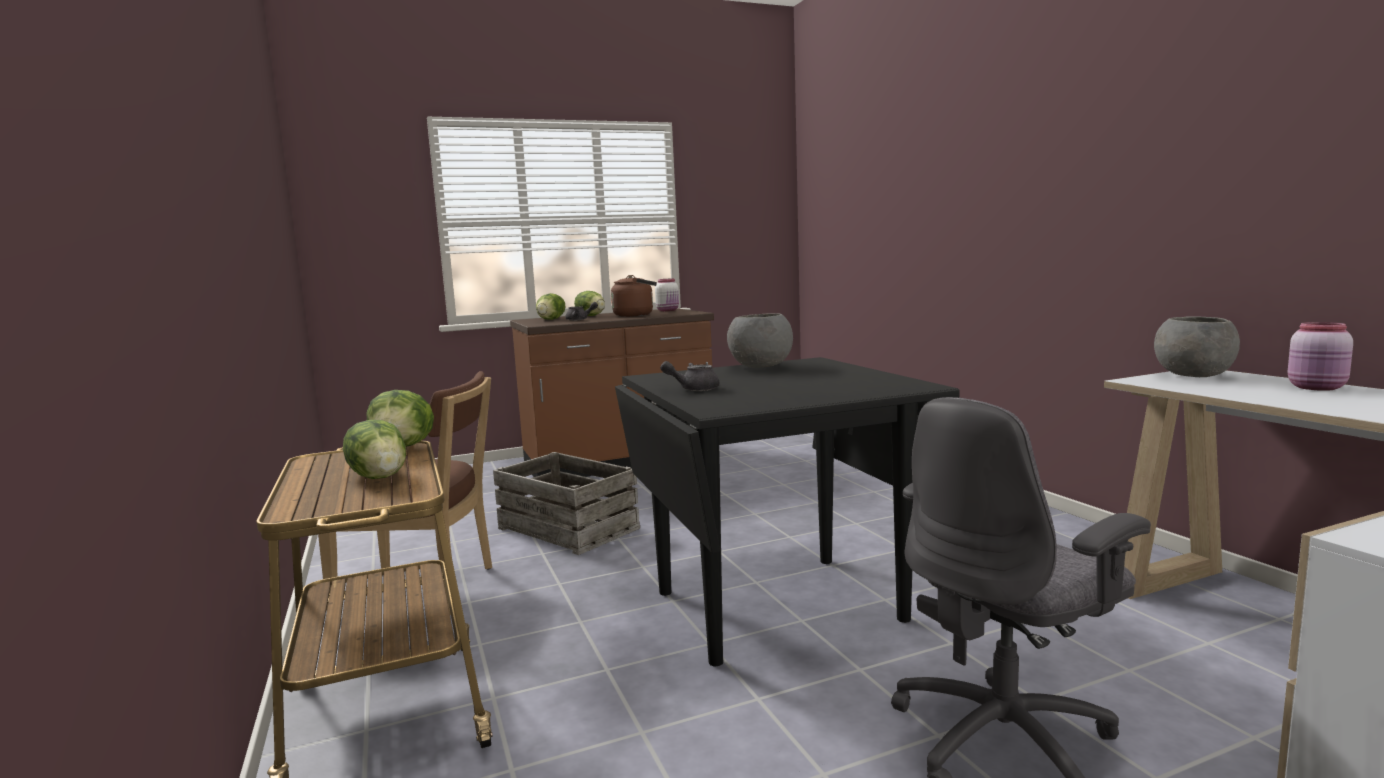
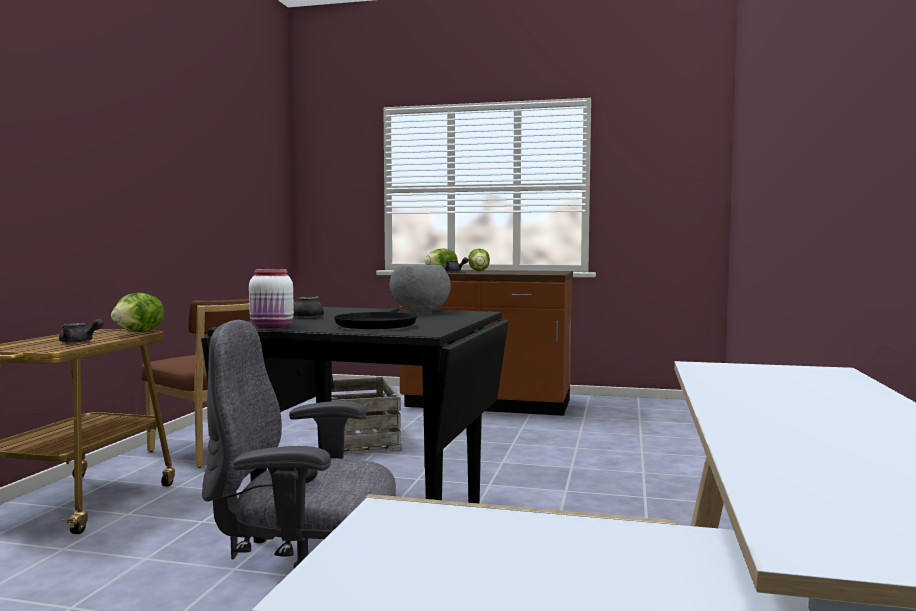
camera: 35 degrees right, 5 degrees down
lettuce [343,420,406,479] -> grey teapot [59,319,104,343]
brown kettle [611,275,657,317] -> none
white jar [655,278,679,311] -> white jar moved to [249,269,294,328]
grey bowl [1154,316,1240,377] -> none
pink jar [1288,322,1353,391] -> none
none -> black frying pan [334,308,417,329]

